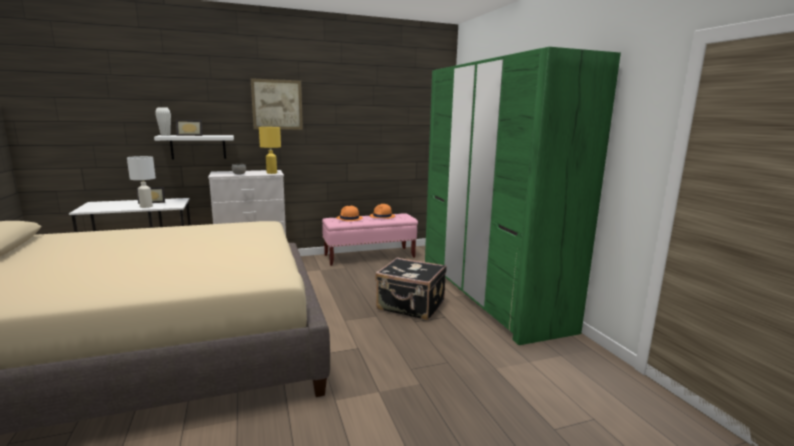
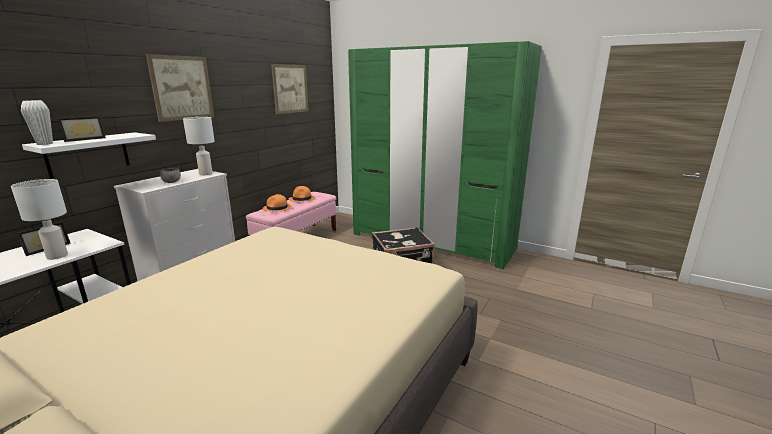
camera: 40 degrees left, 5 degrees up
yellow table lamp [259,127,281,174] -> white table lamp [183,117,215,175]
none -> picture [271,64,309,114]

